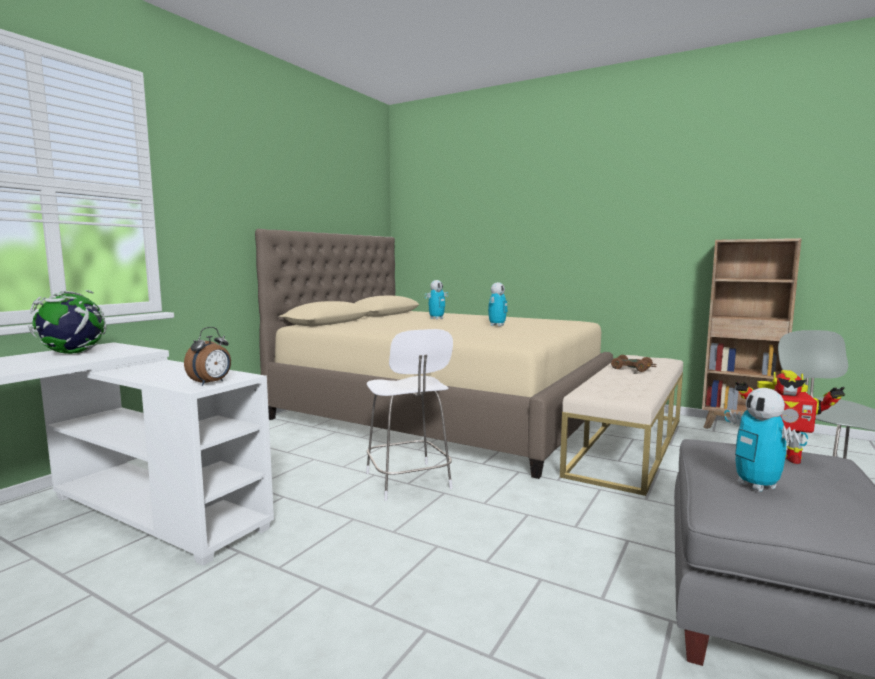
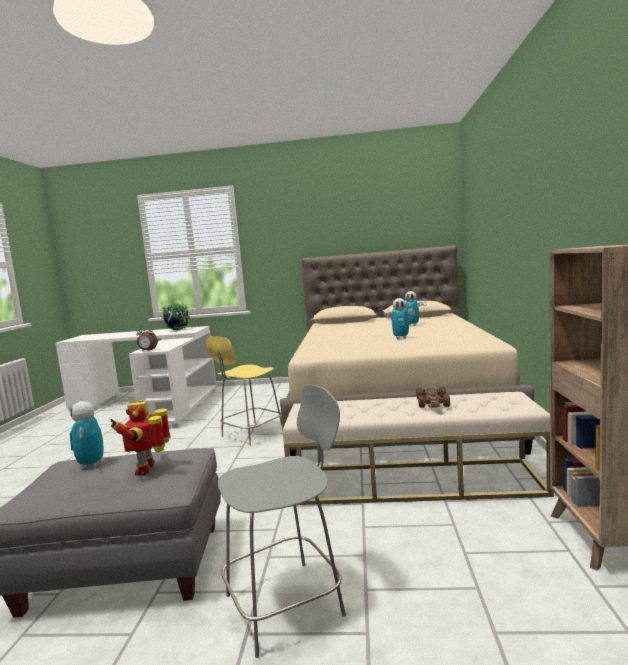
camera: 65 degrees right, 0 degrees up
white stool [366,329,453,501] -> yellow stool [206,336,283,446]
toy robot [724,388,808,492] -> toy robot turned 60 degrees counterclockwise [70,401,104,469]

